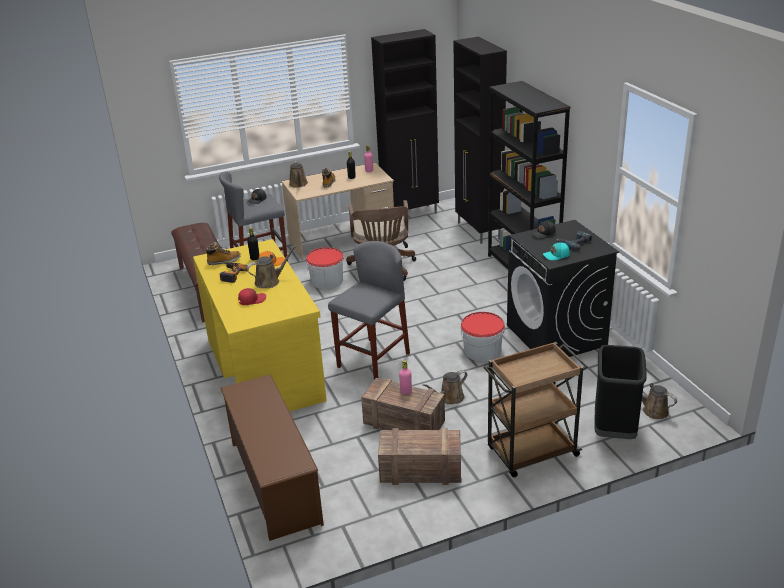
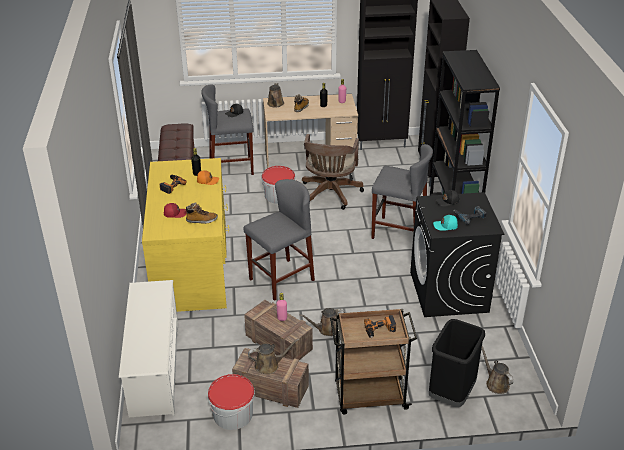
camera: 15 degrees right, 5 degrees up
boot [205,242,241,265] -> boot moved to [185,203,218,224]
brown shoe rack [221,374,324,541] -> white shoe rack [119,280,178,417]
brown watering can [247,246,296,288] -> brown watering can moved to [248,339,300,375]
bucket [461,312,505,361] -> bucket moved to [208,374,255,430]
none -> power drill [364,315,396,338]
none -> grey stool [371,144,433,239]

